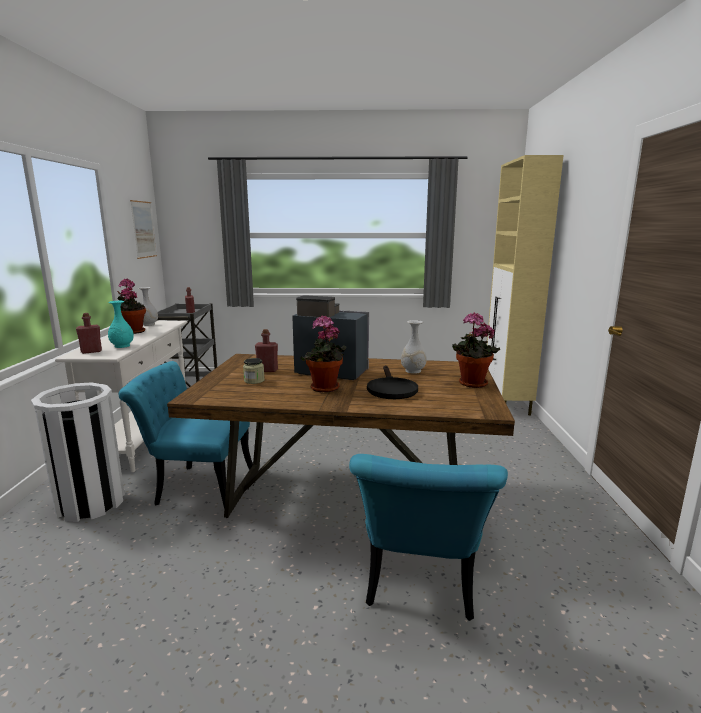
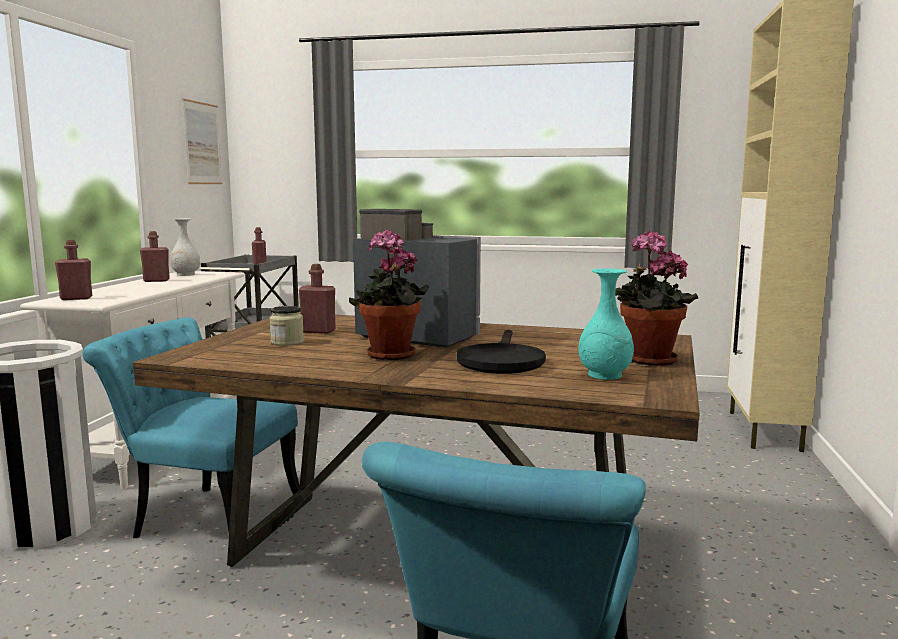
camera: 10 degrees right, 5 degrees down
turquoise vase [108,301,134,348] -> turquoise vase moved to [578,268,634,380]
potted plant [117,278,146,334] -> red bottle [140,231,170,282]
white vase [401,320,427,374] -> none

